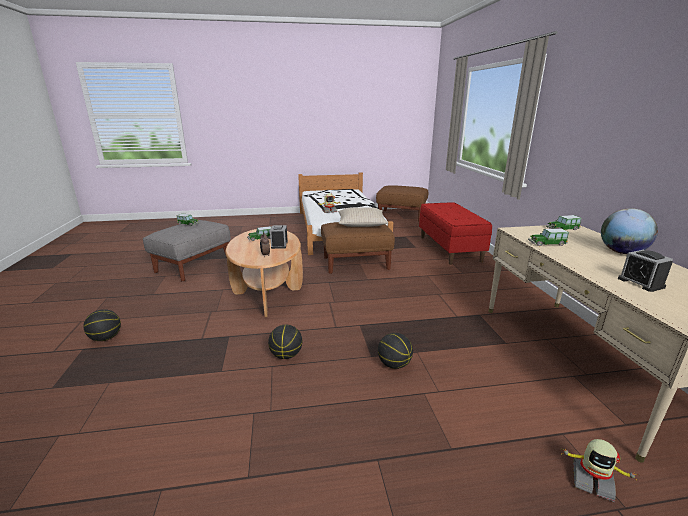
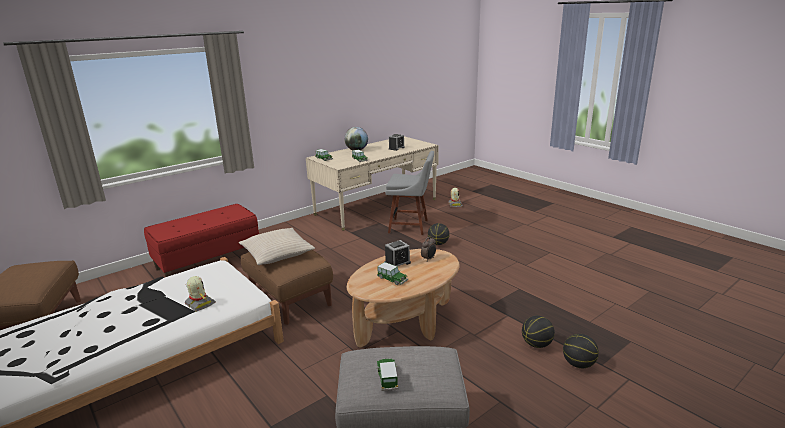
camera: 120 degrees left, 0 degrees up
basketball [268,325,302,359] -> basketball moved to [522,316,555,348]
none -> grey chair [385,151,434,235]

